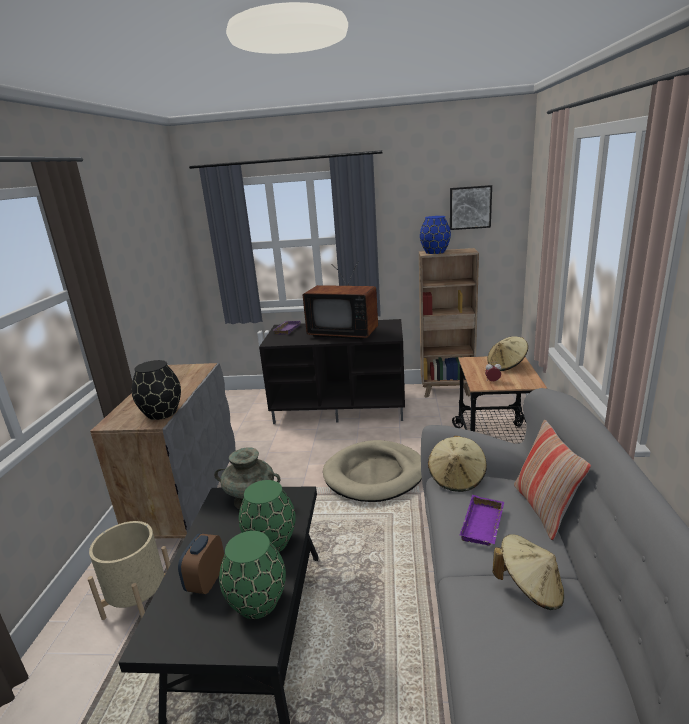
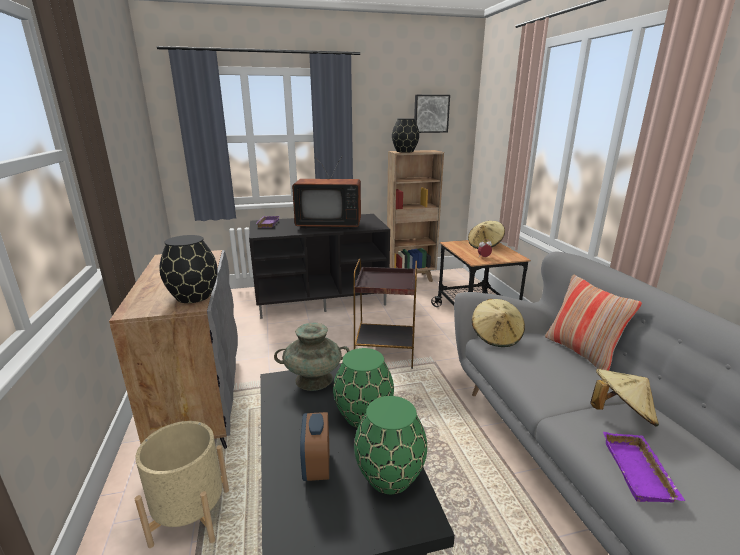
camera: 20 degrees left, 0 degrees up
beige dog bed [323,440,422,502] -> brown side table [353,258,417,369]
blue vase [420,216,451,254] -> black vase [392,118,419,152]
purple tray [459,495,504,546] -> purple tray moved to [603,432,685,502]

